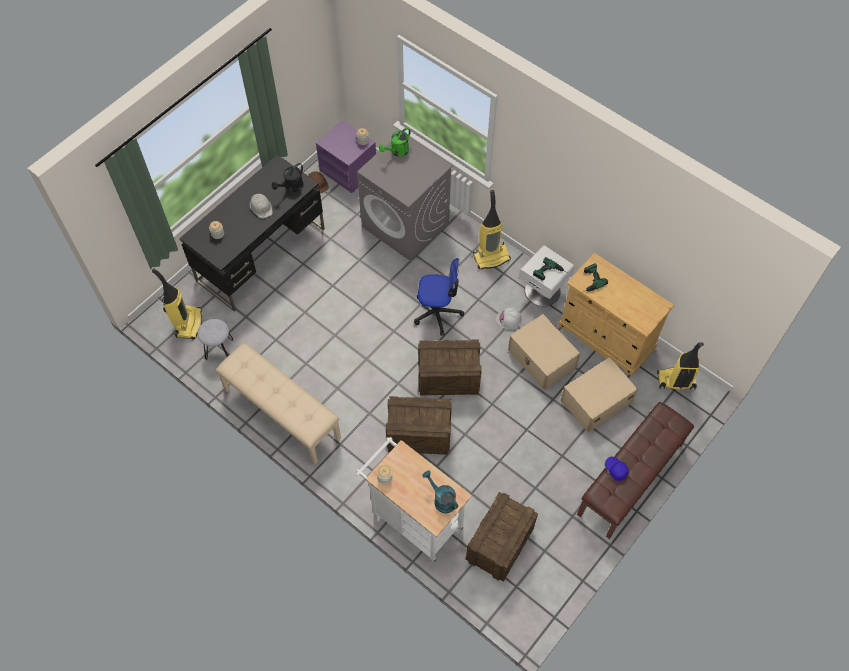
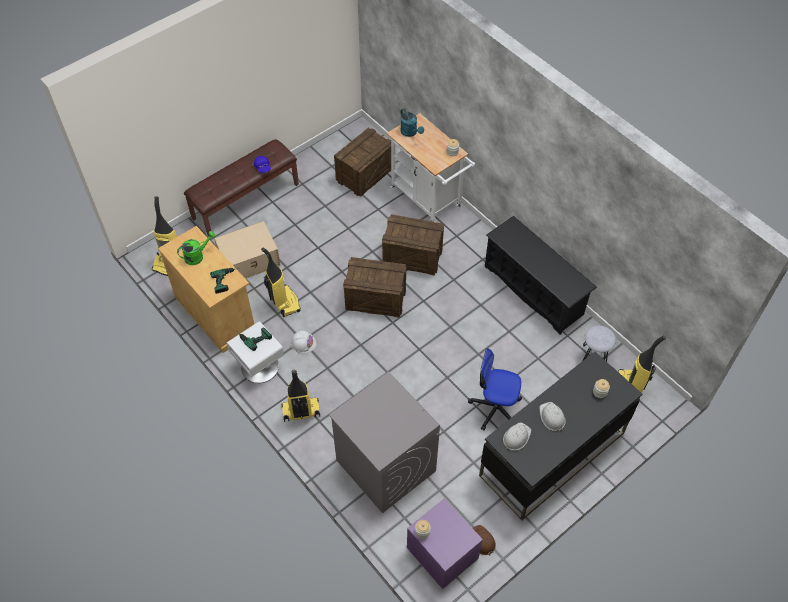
camera: 170 degrees left, 5 degrees down
beige bench [215,343,341,464] -> black shoe rack [485,216,597,335]
black watering can [272,163,303,192] -> white hard hat [503,422,531,451]
green watering can [379,128,411,157] -> green watering can moved to [177,231,215,265]
office chair [414,258,464,336] -> office chair moved to [468,348,522,431]
beige storage box [508,314,580,390] -> vacuum cleaner [261,247,301,317]

